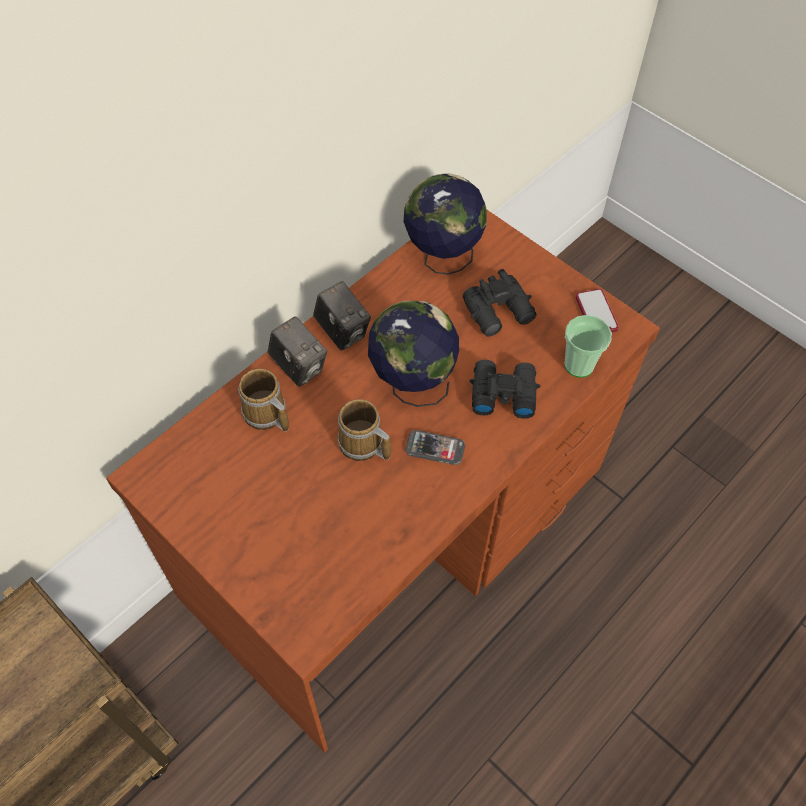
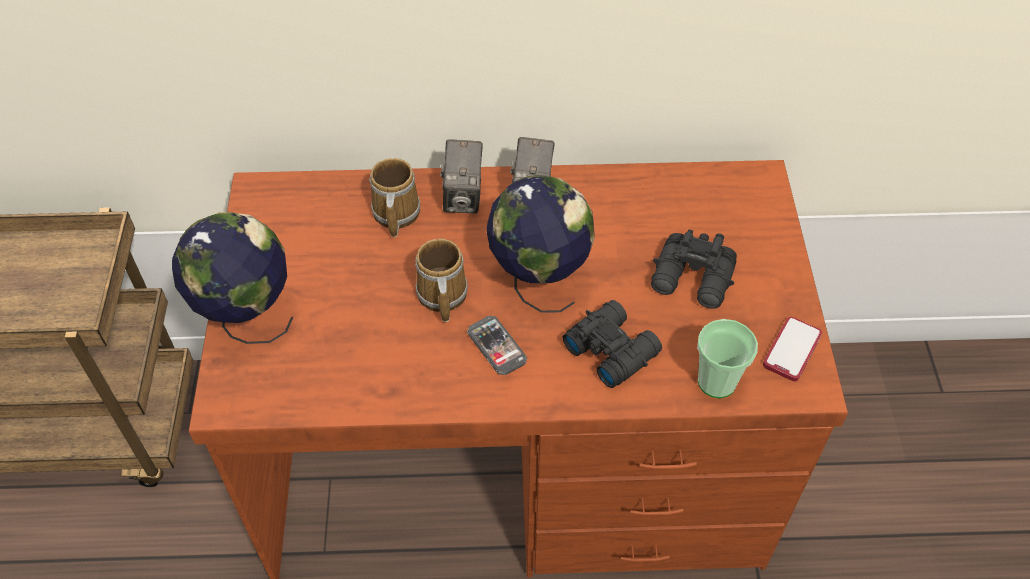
camera: 45 degrees right, 5 degrees down
globe [404,173,487,275] -> globe moved to [172,212,293,344]

